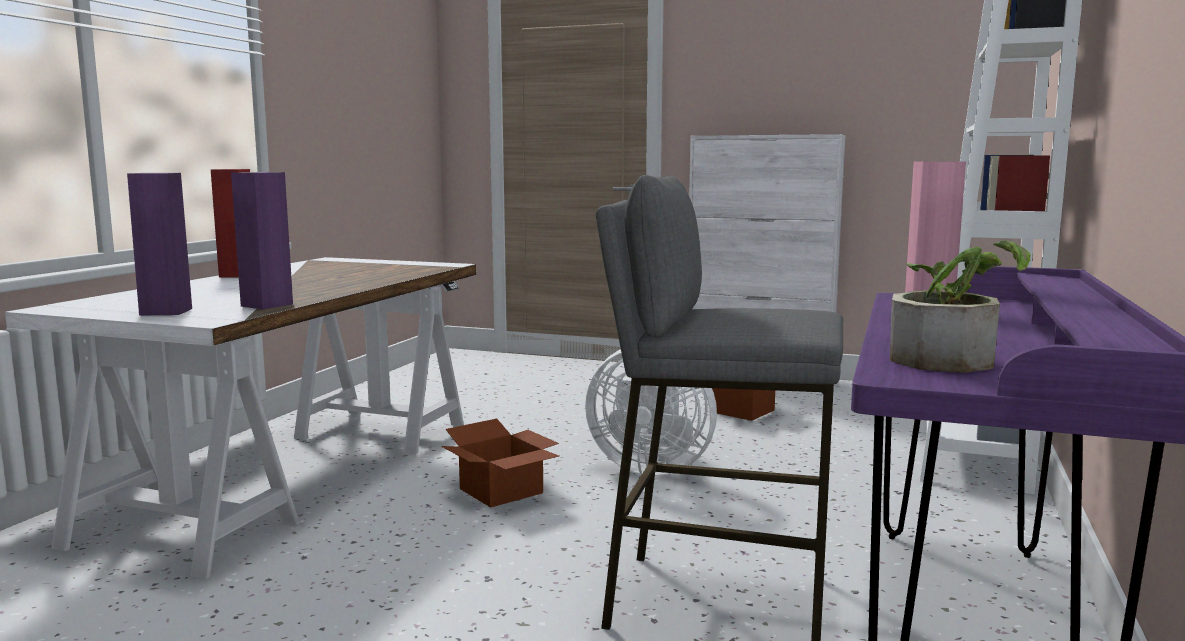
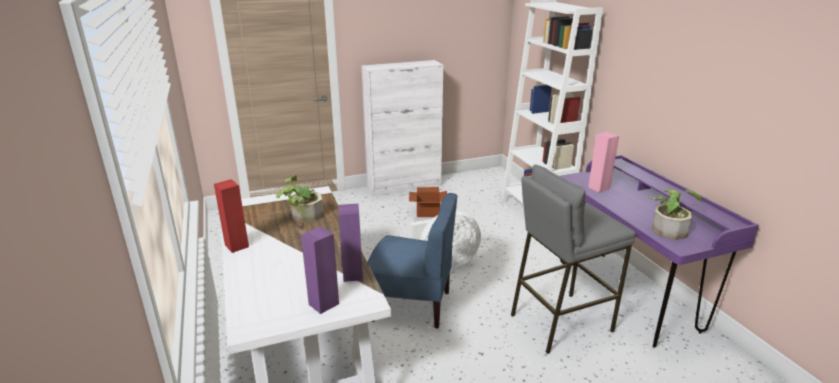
camera: 40 degrees left, 15 degrees up
cardboard box [441,419,559,507] -> blue chair [367,193,457,329]
none -> potted plant [276,175,324,223]

